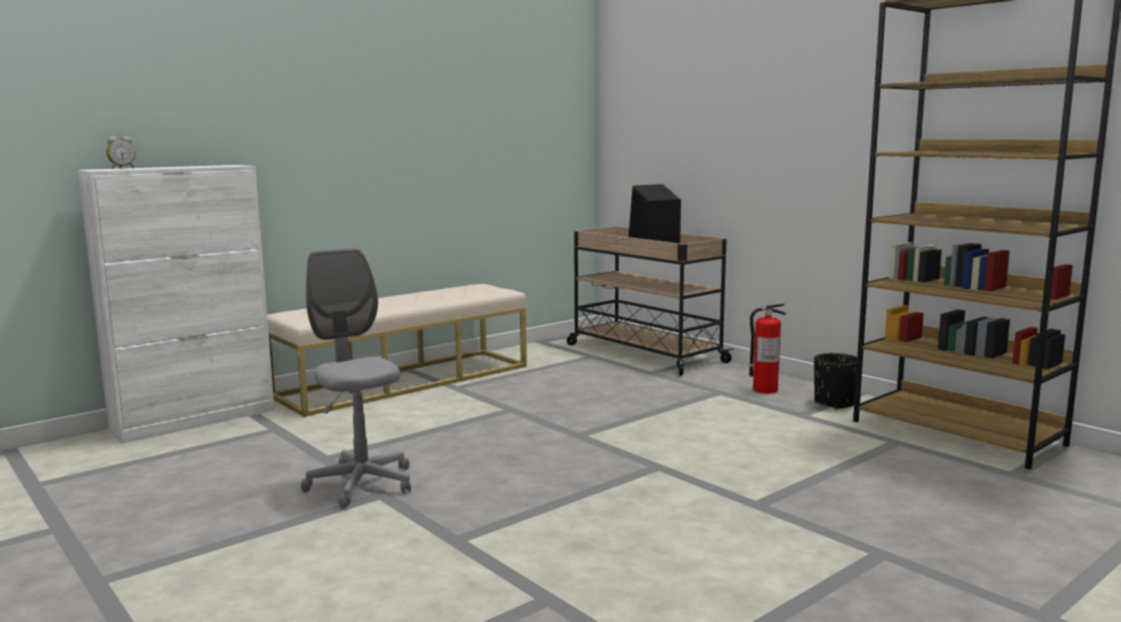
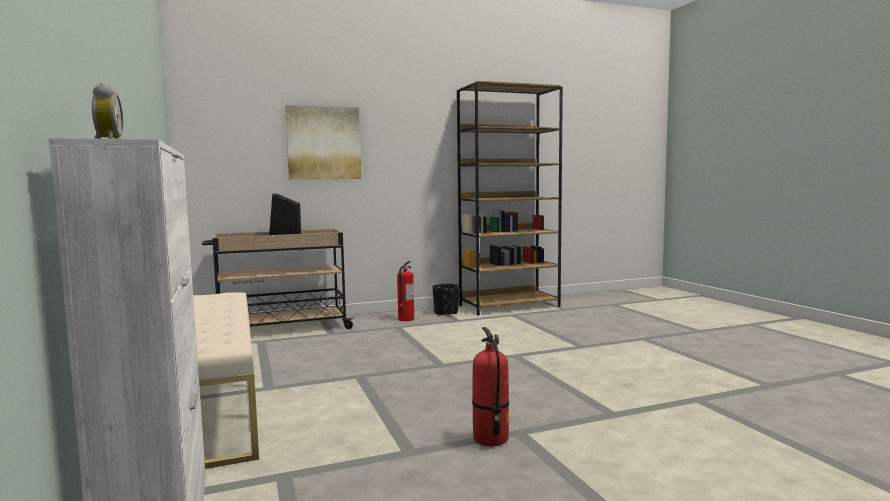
camera: 70 degrees left, 5 degrees down
grey office chair [301,248,411,509] -> fire extinguisher [472,327,509,446]
none -> picture [285,105,361,180]

